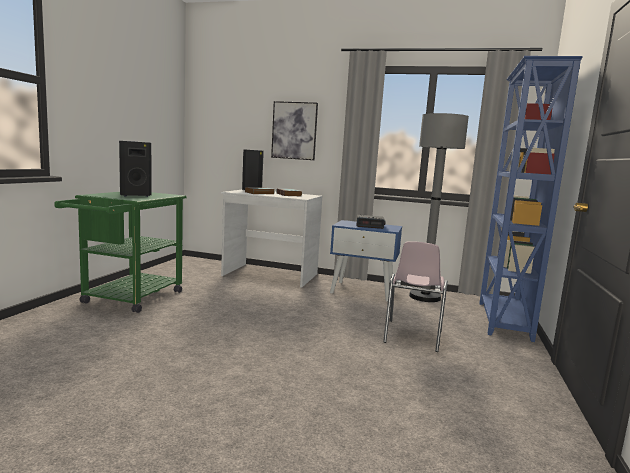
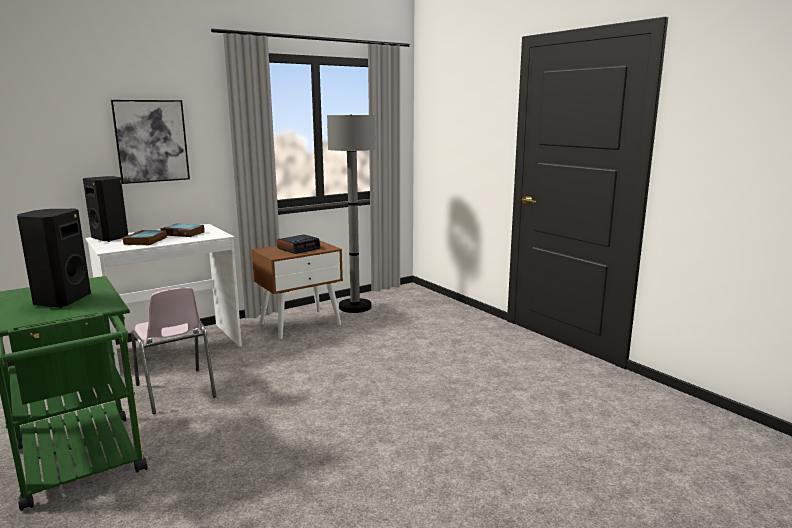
camera: 50 degrees left, 5 degrees up
blue nightstand [330,220,402,302] -> brown nightstand [251,240,343,339]
pink chair [383,241,448,352] -> pink chair moved to [131,287,216,414]
blue bookcase [479,56,583,342] -> none

